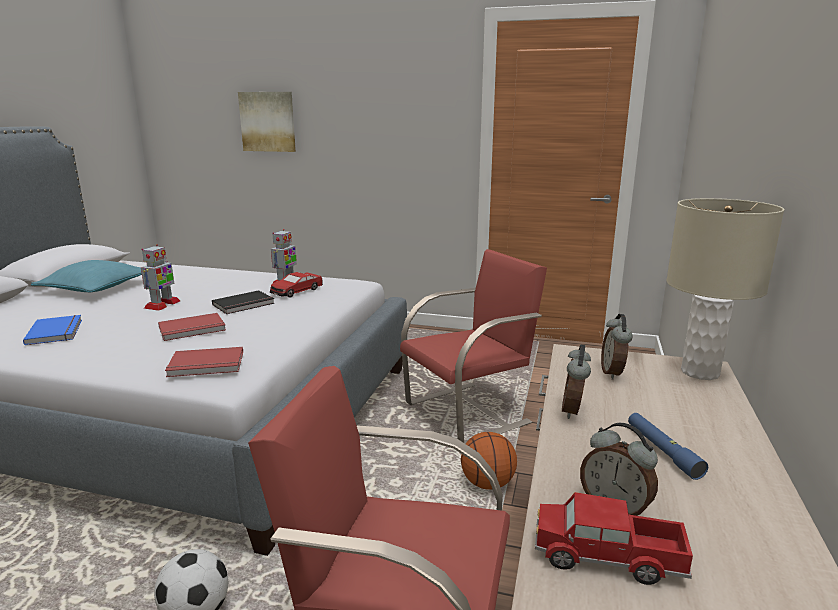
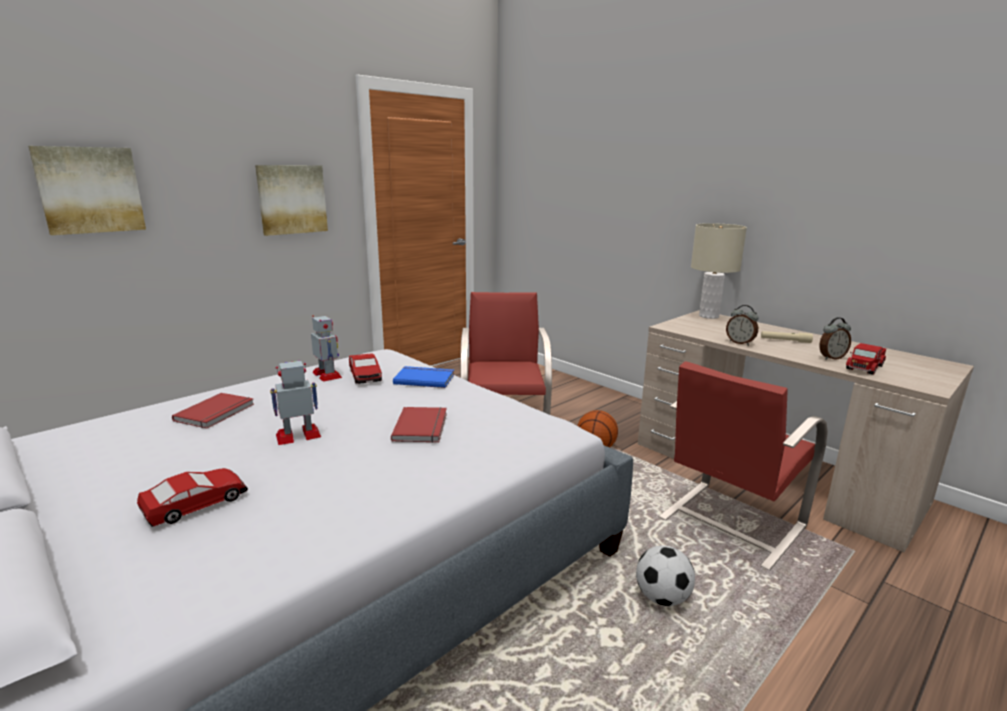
camera: 60 degrees left, 0 degrees up
blue book [23,315,82,345] -> blue book moved to [393,366,454,388]
turquoise pillow [31,260,142,292] -> none
toy robot [141,244,180,311] -> toy robot turned 75 degrees counterclockwise [270,361,321,445]
red book [165,347,243,377] -> red book moved to [172,393,254,428]
black book [212,290,274,314] -> none
alarm clock [601,314,632,379] -> none
blue flashlight [628,413,708,480] -> beige flashlight [761,331,813,343]
none -> toy car [137,468,248,527]
none -> picture [255,165,328,236]

